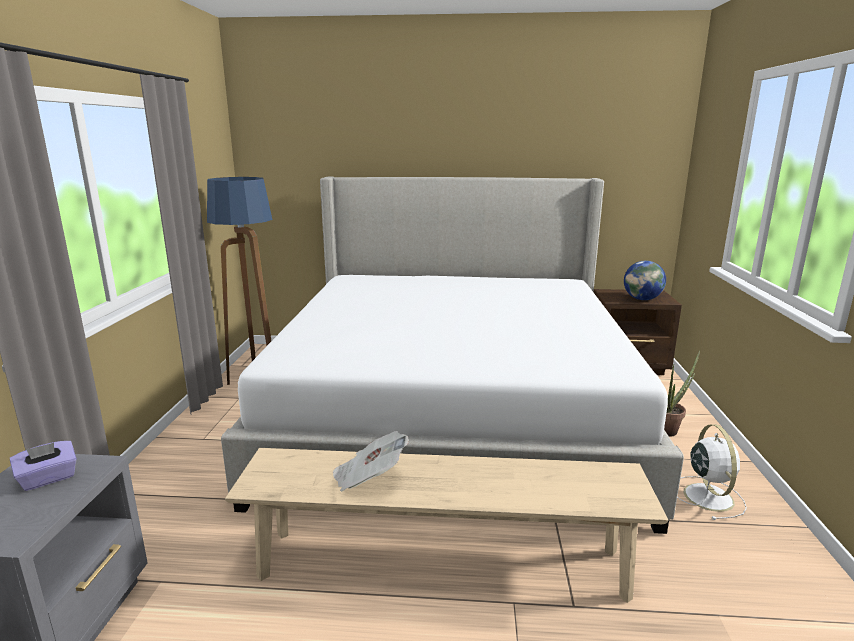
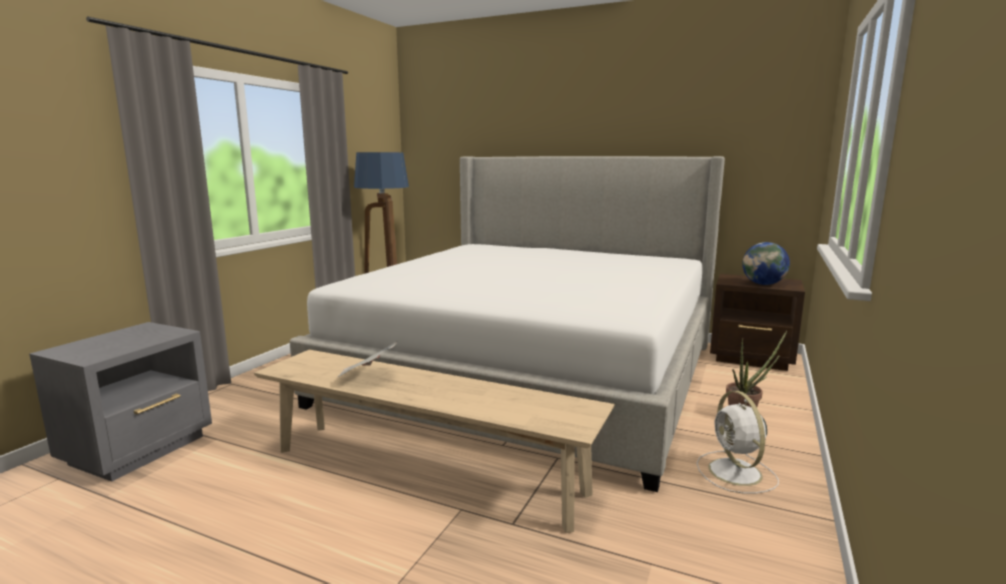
camera: 20 degrees right, 5 degrees down
purple tissue box [10,441,77,491] -> none
white fan [677,424,747,520] -> white fan turned 150 degrees clockwise [697,391,779,494]

